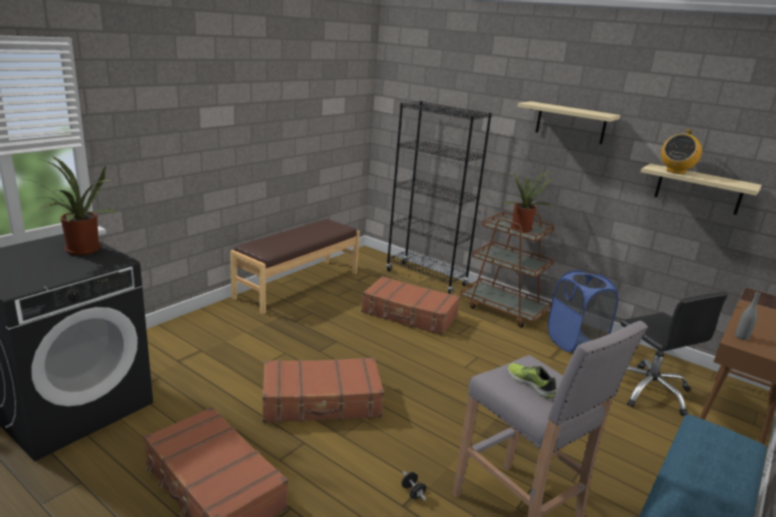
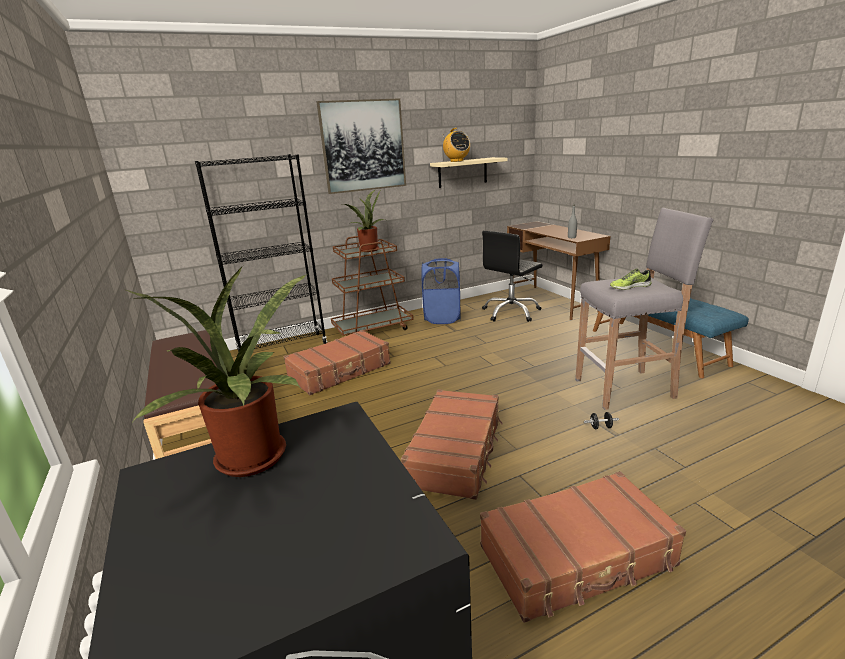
camera: 60 degrees left, 0 degrees up
beige shelf [517,101,621,144] -> picture [316,98,406,194]
black office chair [621,292,728,416] -> black office chair turned 135 degrees clockwise [482,231,542,322]

